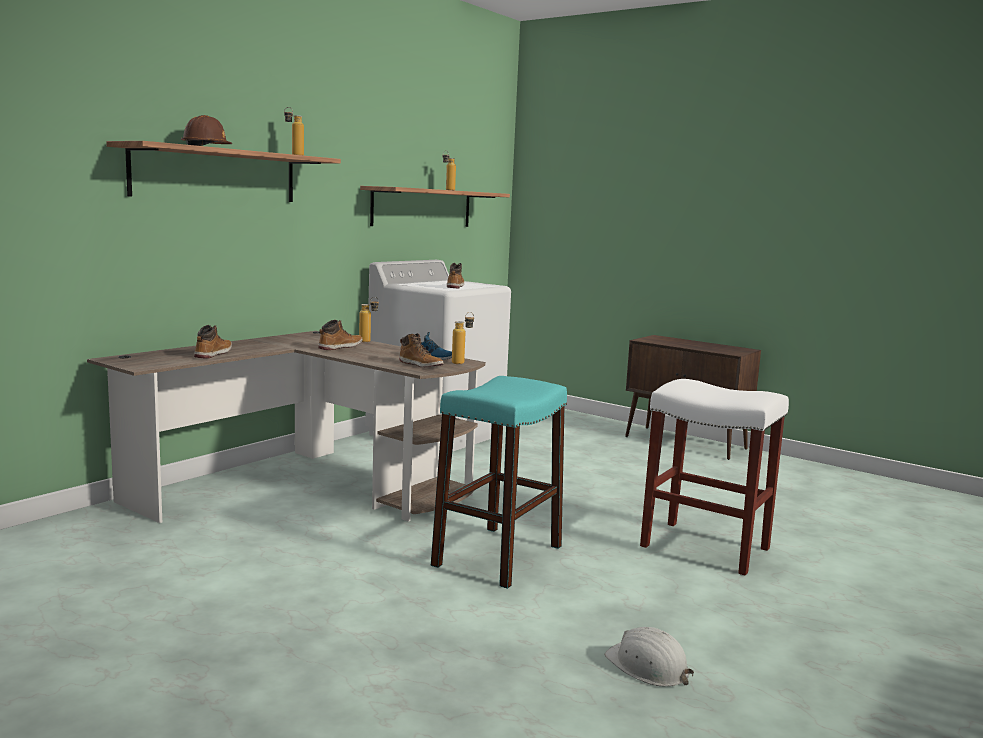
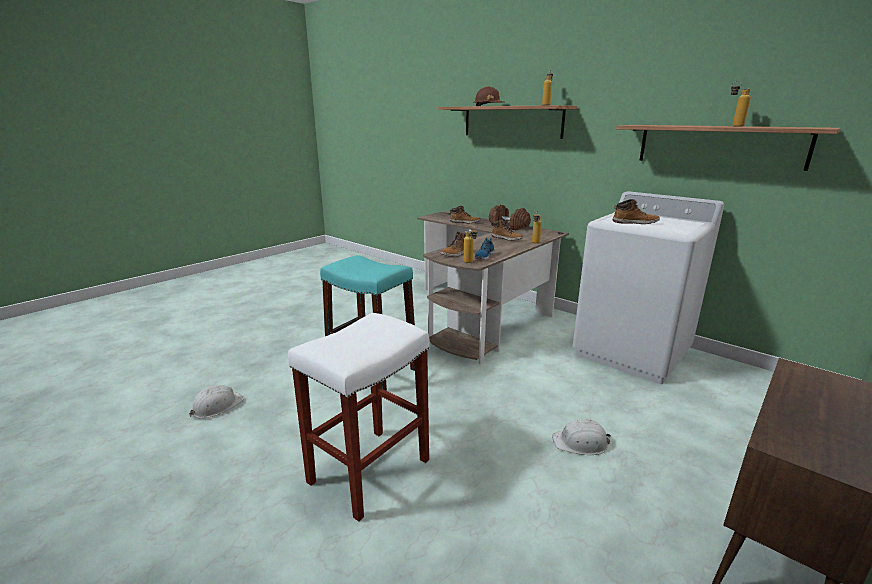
camera: 95 degrees right, 10 degrees up
none -> brown dumbbell [489,205,531,230]
none -> white hard hat [552,419,611,455]

